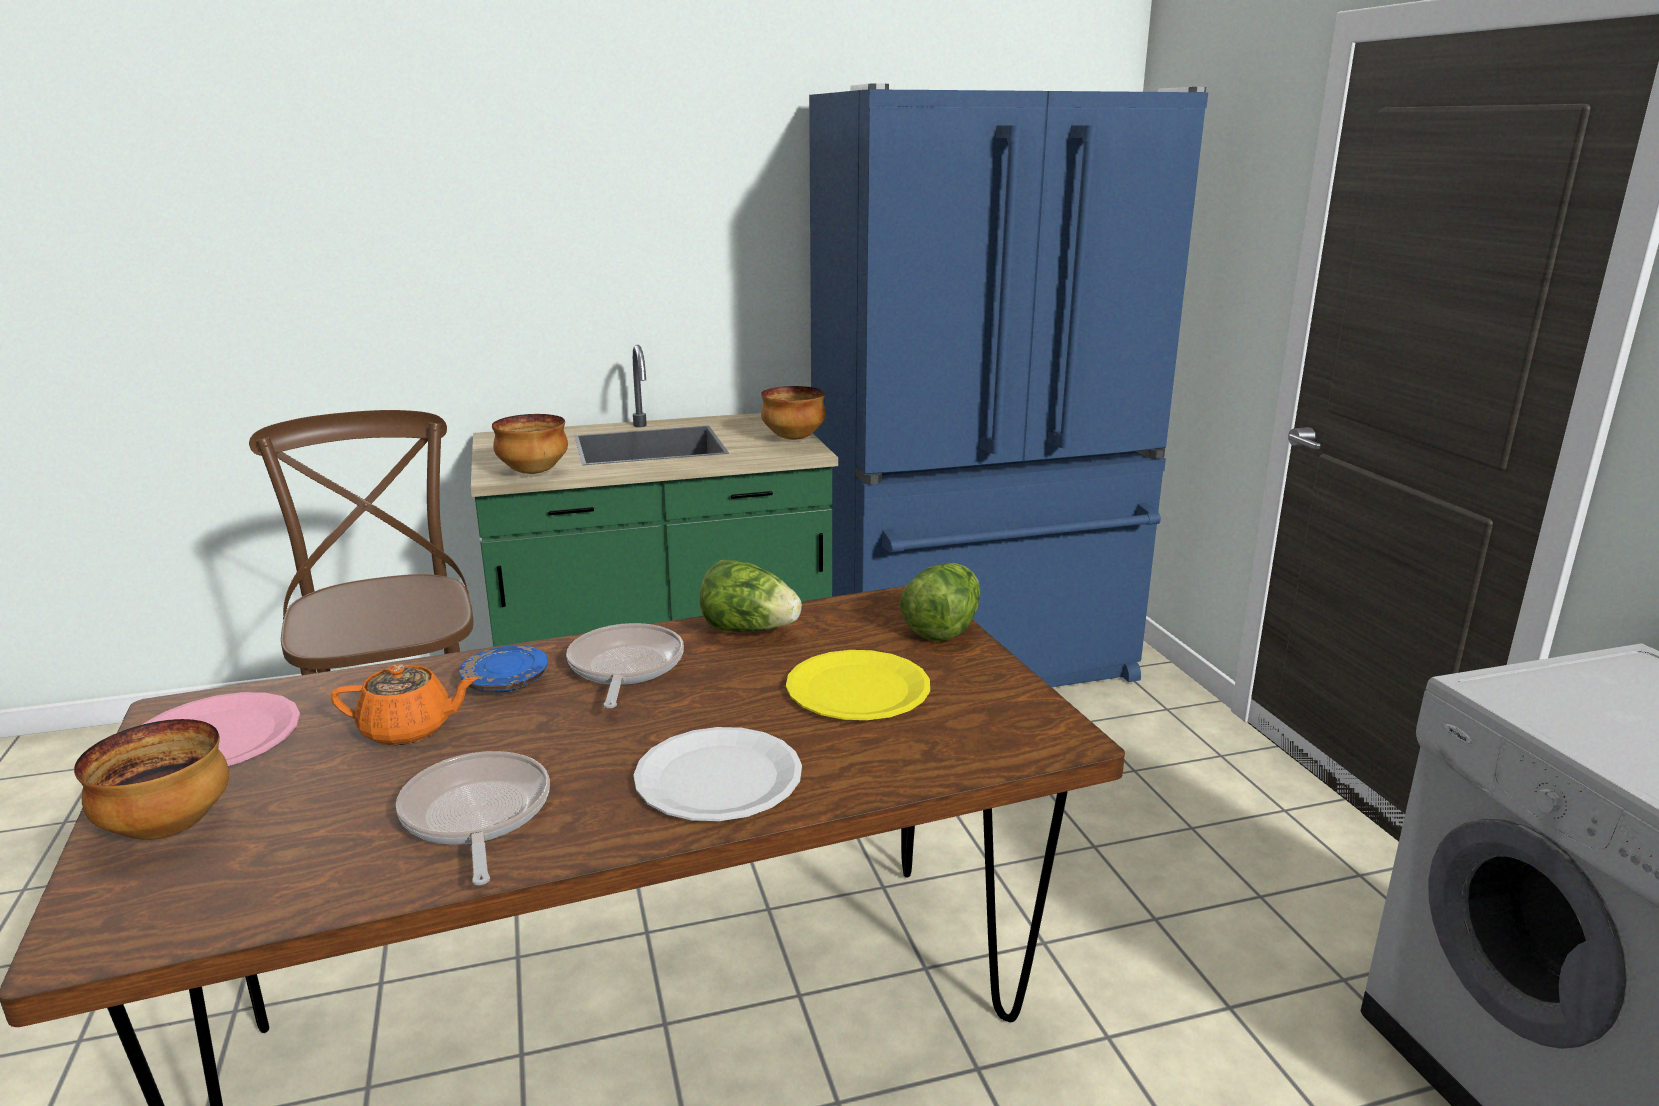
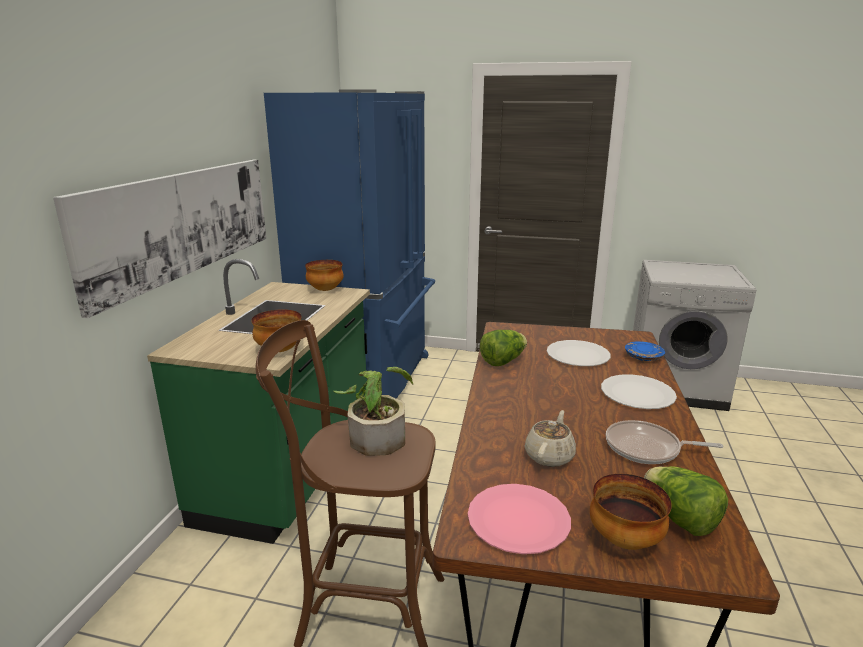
camera: 60 degrees left, 0 degrees up
orange teapot [330,664,478,745] -> beige teapot [525,410,576,467]
blue plate [459,645,548,692] -> blue plate moved to [625,341,665,361]
frying pan [566,623,684,708] -> none
yellow plate [786,650,930,720] -> white plate [547,340,610,366]
lettuce [900,563,981,641] -> lettuce moved to [644,466,728,536]
none -> picture [53,160,266,318]
none -> potted plant [333,367,413,456]

